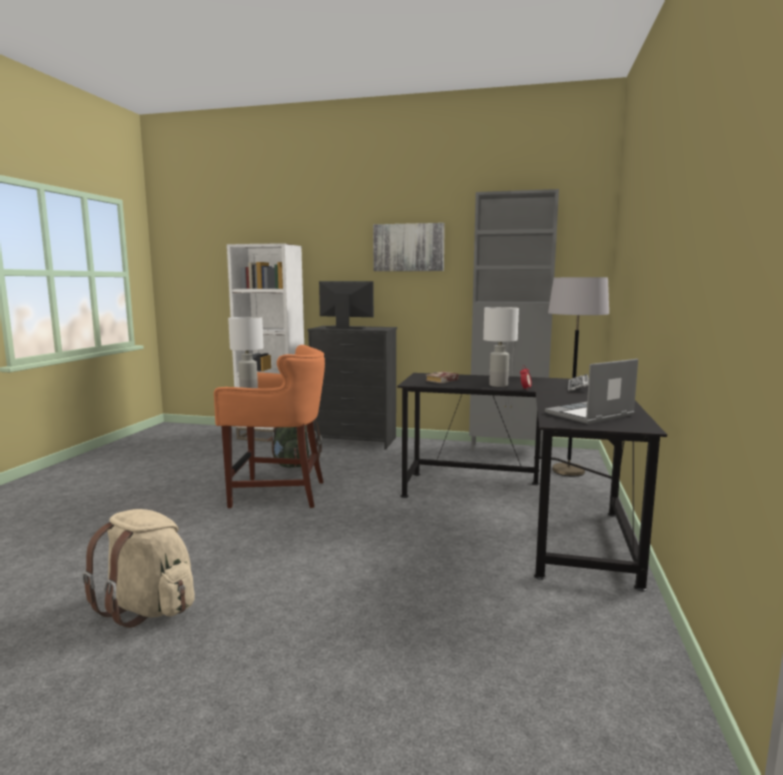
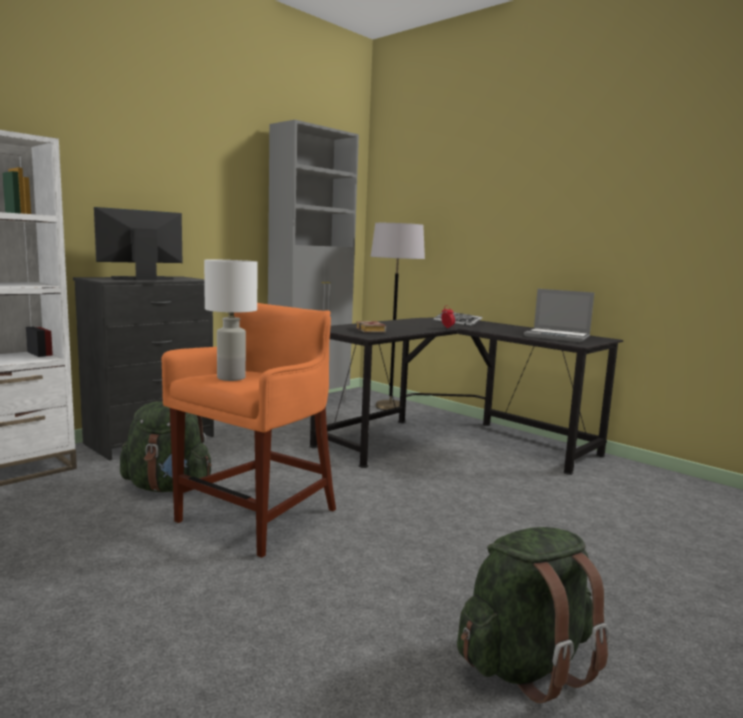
camera: 60 degrees left, 0 degrees up
beige backpack [82,509,195,628] -> green backpack [457,527,610,703]
picture [373,223,445,271] -> none
white table lamp [483,307,519,387] -> none
laptop [545,359,638,424] -> laptop turned 60 degrees counterclockwise [524,289,594,342]

